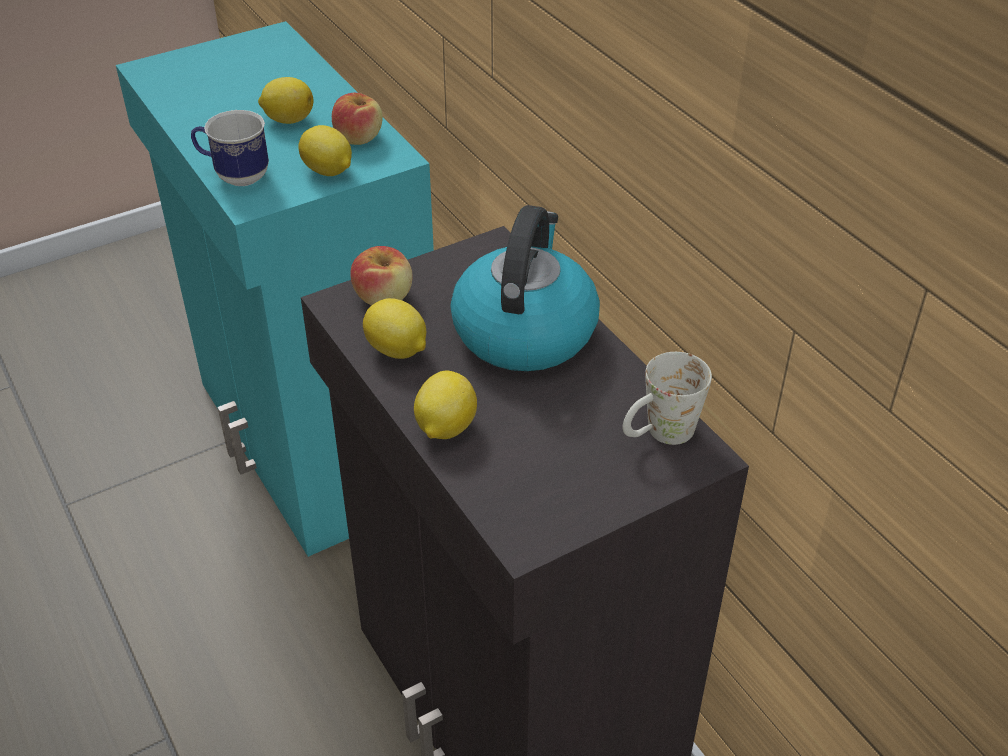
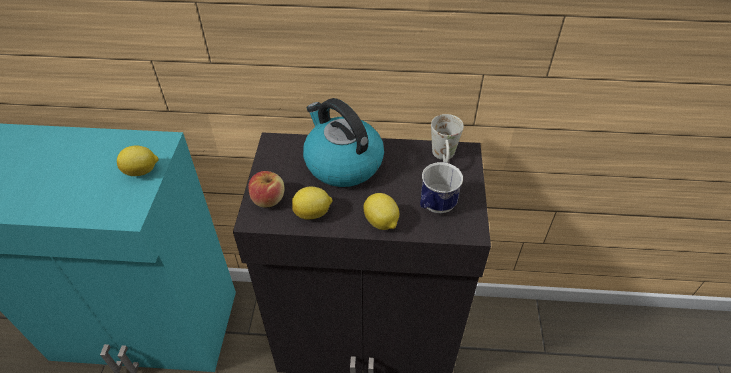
camera: 55 degrees left, 5 degrees up
mug [191,110,269,186] -> mug moved to [420,162,463,213]
lemon [258,77,314,124] -> none
apple [332,93,383,145] -> none

